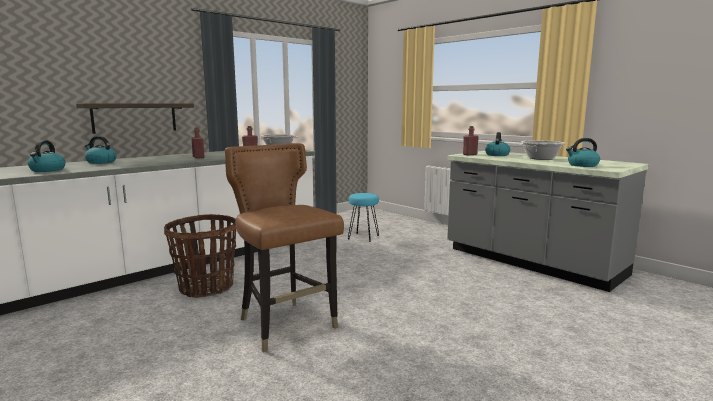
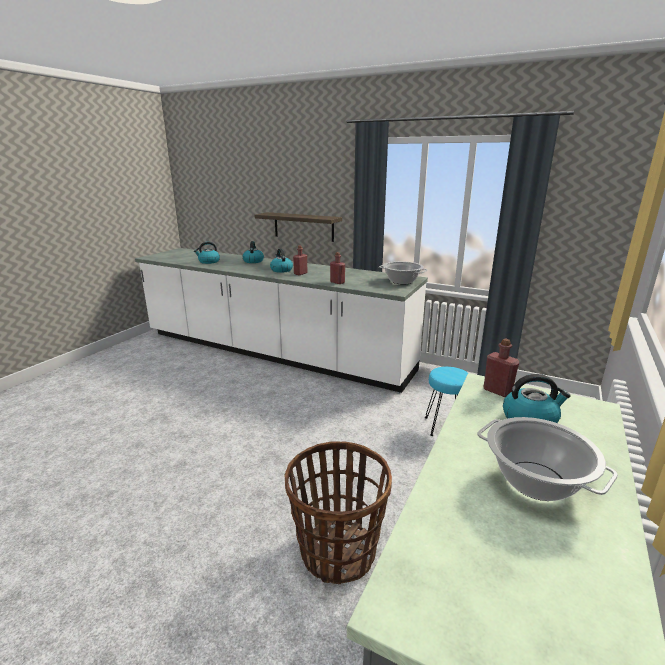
camera: 70 degrees right, 10 degrees up
basket [164,214,236,298] -> basket moved to [285,442,392,584]
brown chair [225,143,344,353] -> none
kettle [566,138,600,167] -> kettle moved to [270,248,293,273]

